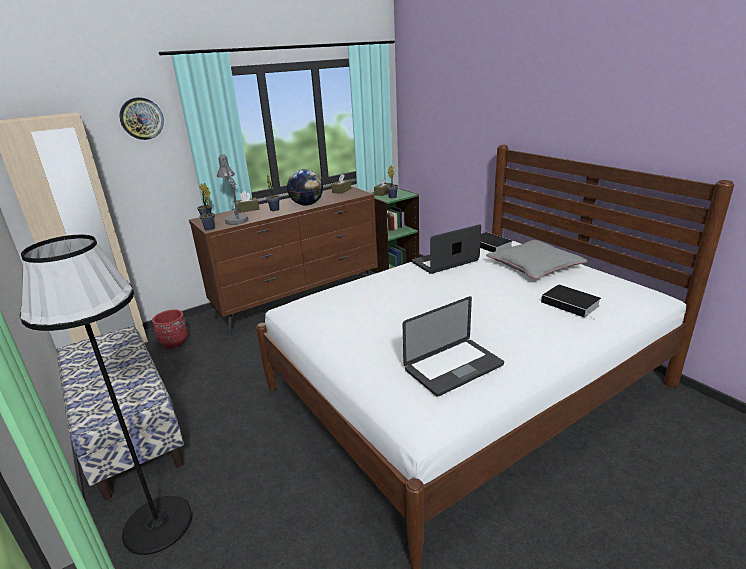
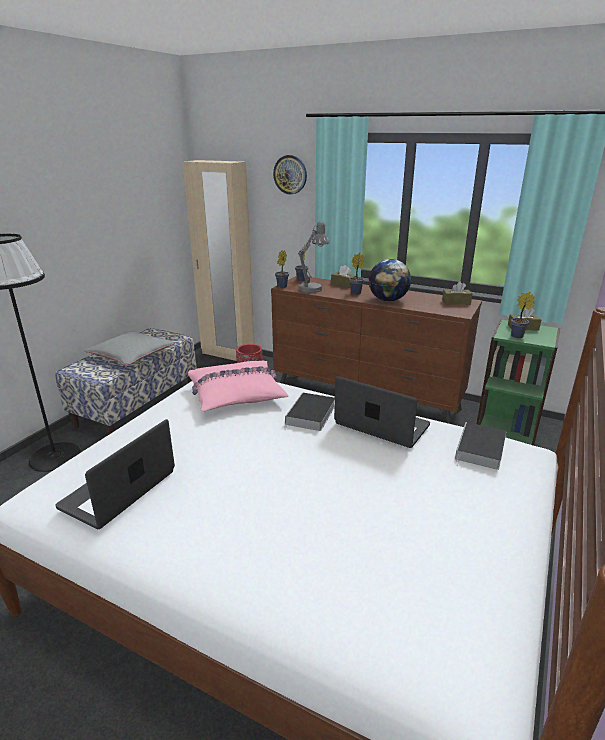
camera: 60 degrees right, 0 degrees up
laptop [403,296,504,396] -> laptop turned 90 degrees clockwise [55,419,175,529]
grey pillow [486,240,588,279] -> grey pillow moved to [84,331,175,365]
book [541,285,601,319] -> book moved to [284,392,335,431]
none -> pink pillow [188,361,288,411]

